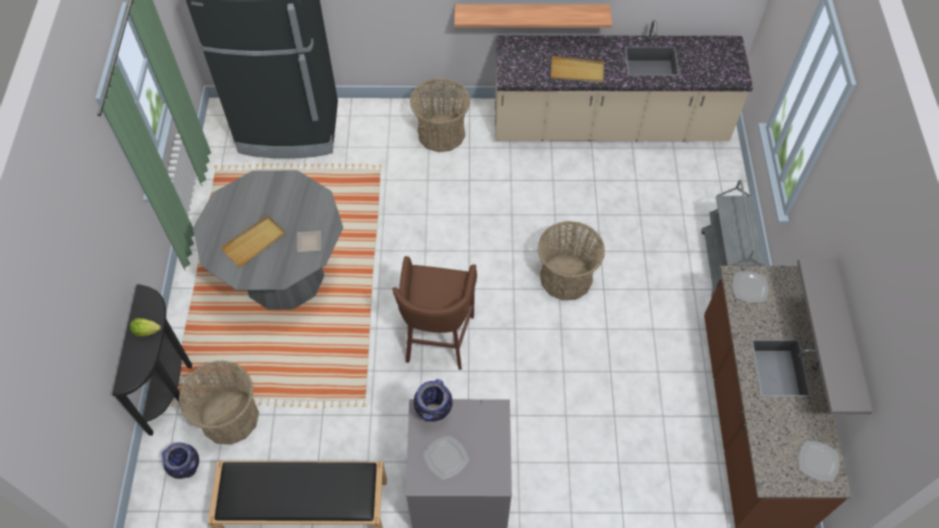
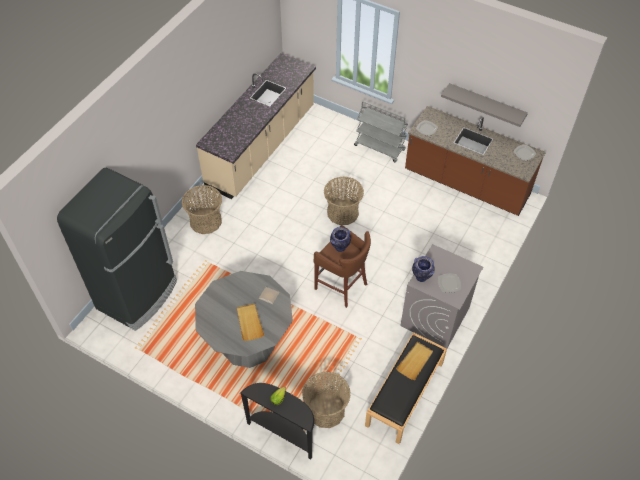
camera: 60 degrees left, 5 degrees down
vase [162,442,199,479] -> vase moved to [330,227,351,252]
shelf [454,4,612,28] -> none
beige tray [551,56,604,83] -> beige tray moved to [396,342,433,380]

